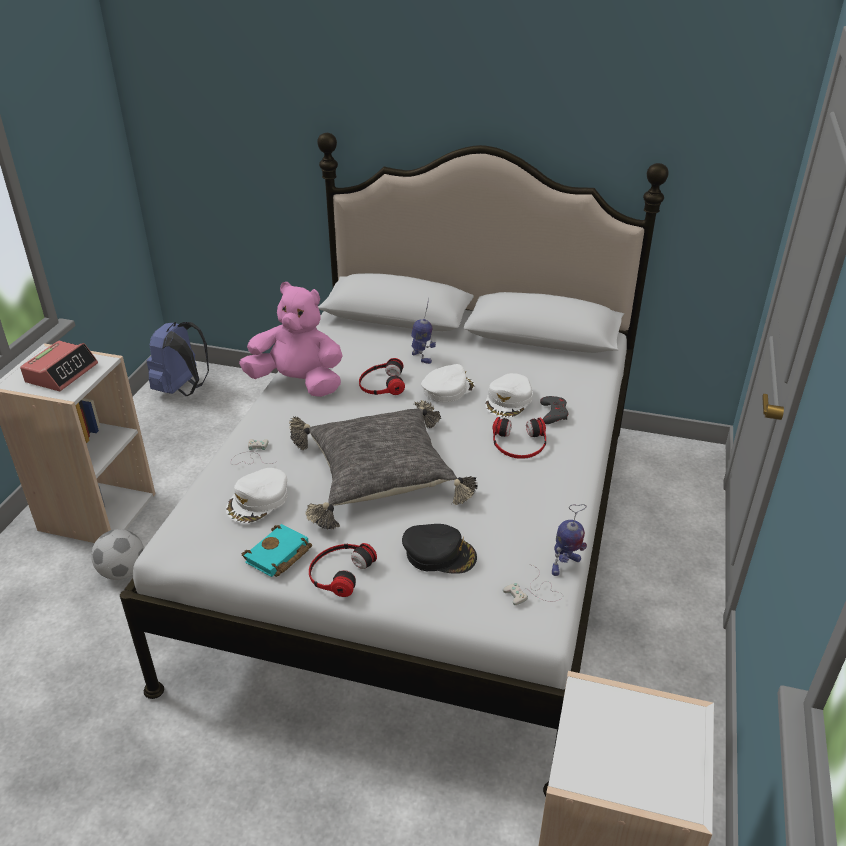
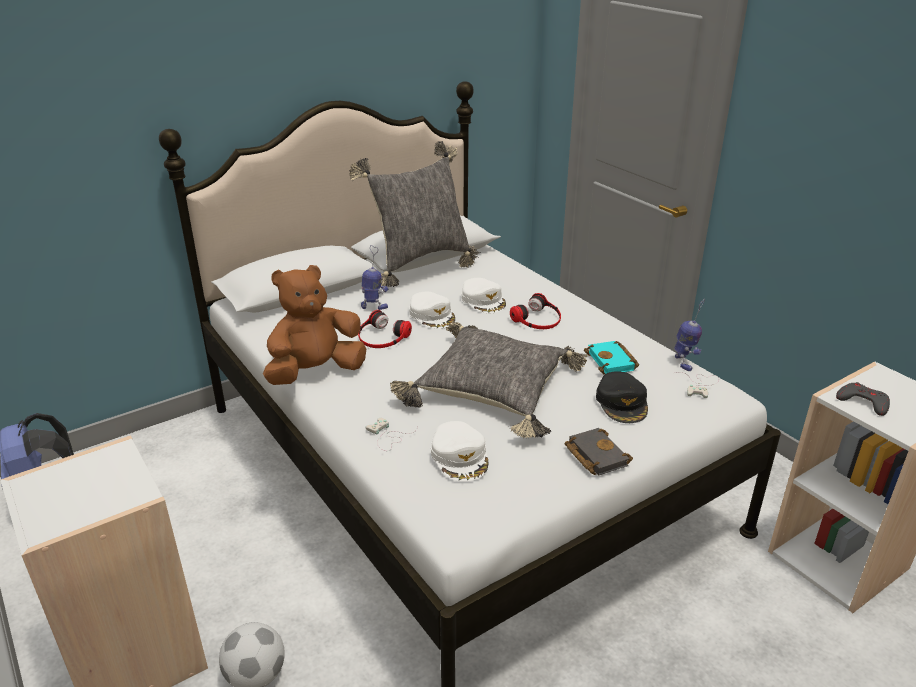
camera: 50 degrees left, 5 degrees down
alarm clock [20,341,98,391] -> none
pink plush toy [239,282,343,397] -> brown plush toy [263,265,366,385]
turquoise book [242,524,312,577] -> turquoise book moved to [584,341,639,374]
headphones [309,543,377,597] -> black book [564,428,633,476]
black cap [402,524,477,574] -> black cap turned 120 degrees clockwise [596,371,648,423]
white cap [421,364,475,403] -> white cap turned 150 degrees clockwise [409,292,456,329]
grey game controller [540,396,568,424] -> grey game controller moved to [836,382,890,416]
none -> pillow [349,141,480,287]

